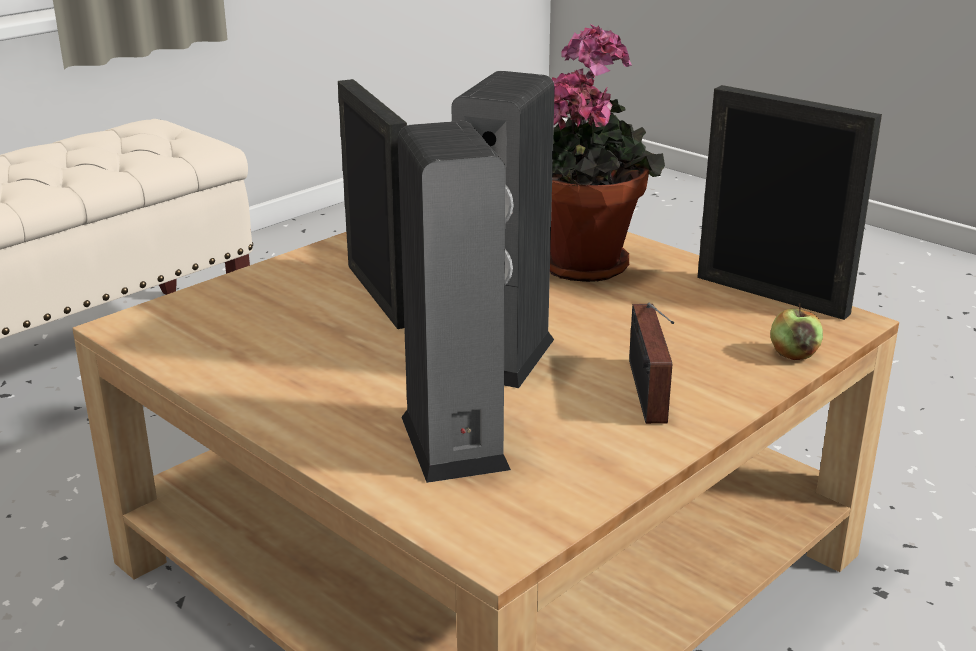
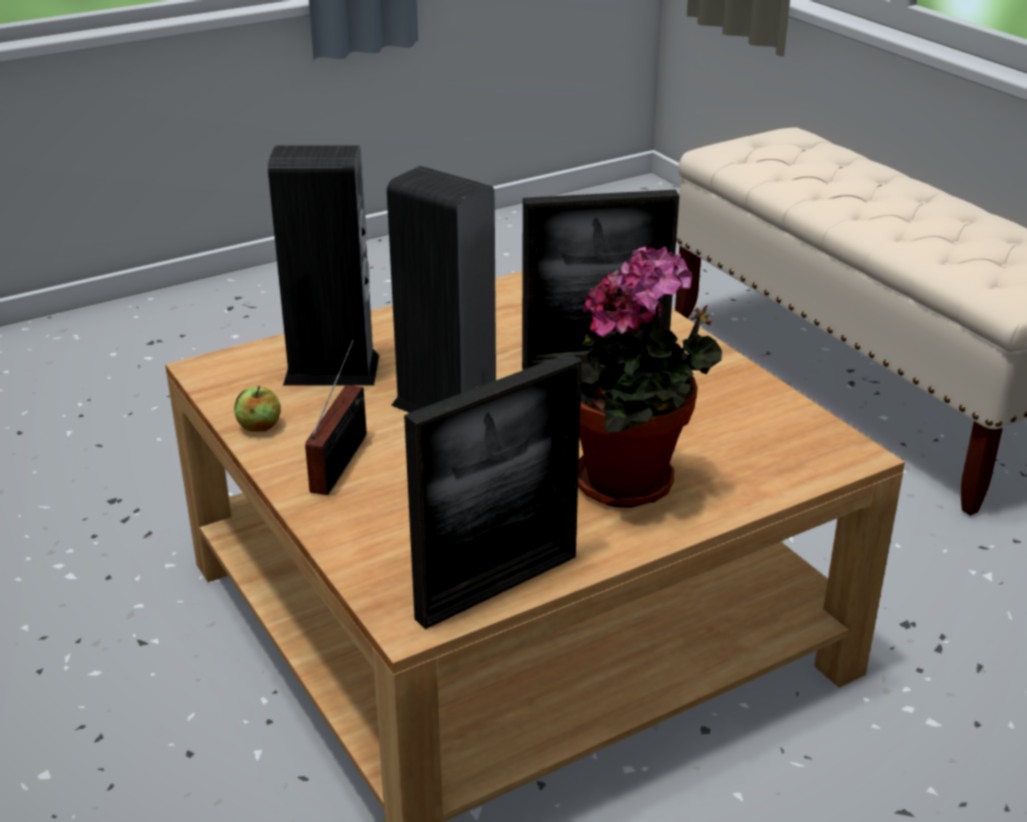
camera: 105 degrees right, 5 degrees up
radio [629,303,674,424] -> radio turned 90 degrees clockwise [305,340,367,495]
apple [770,303,823,360] -> apple moved to [234,386,281,432]

